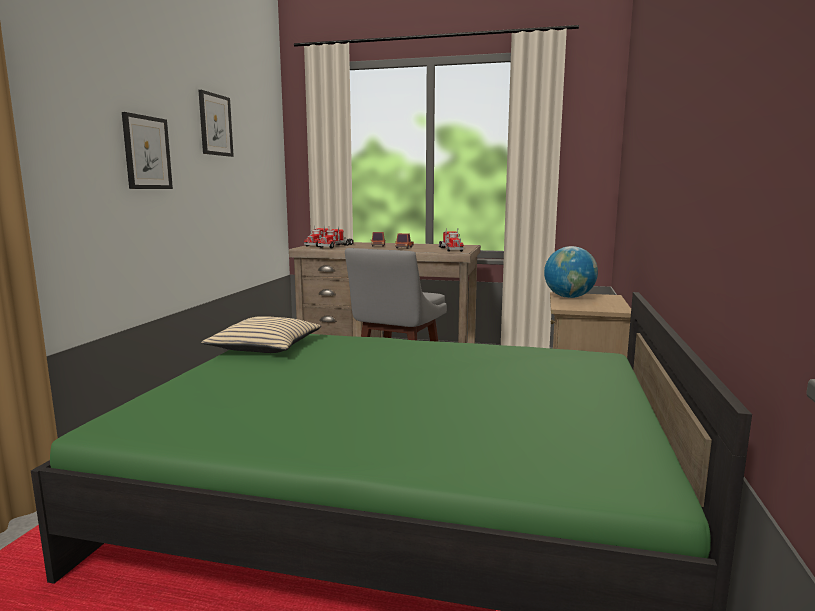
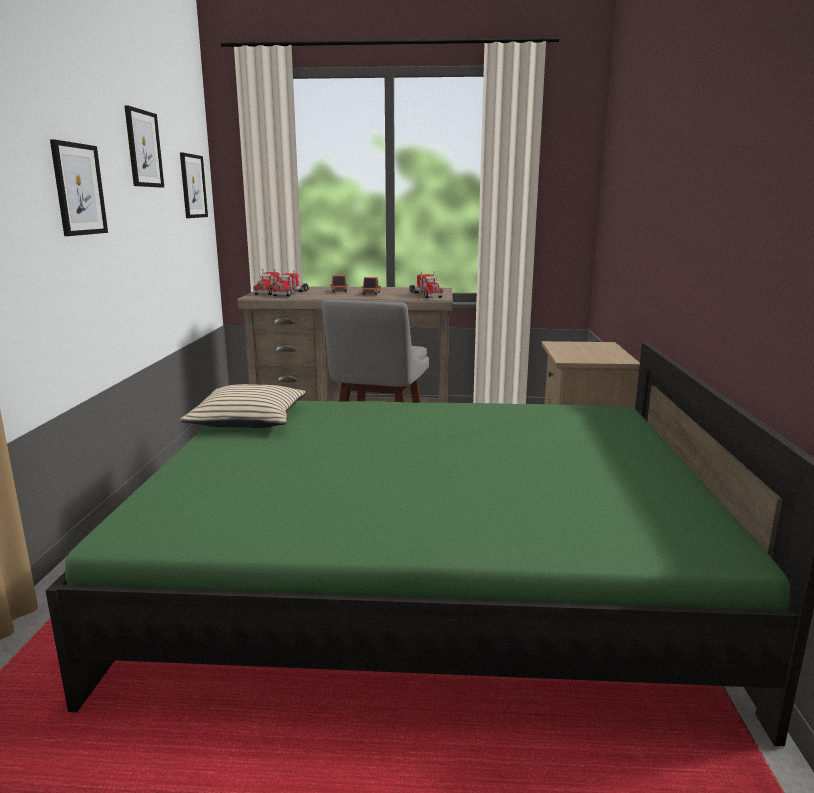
camera: 10 degrees left, 5 degrees up
globe [544,246,598,298] -> none
none -> picture [180,152,208,218]

